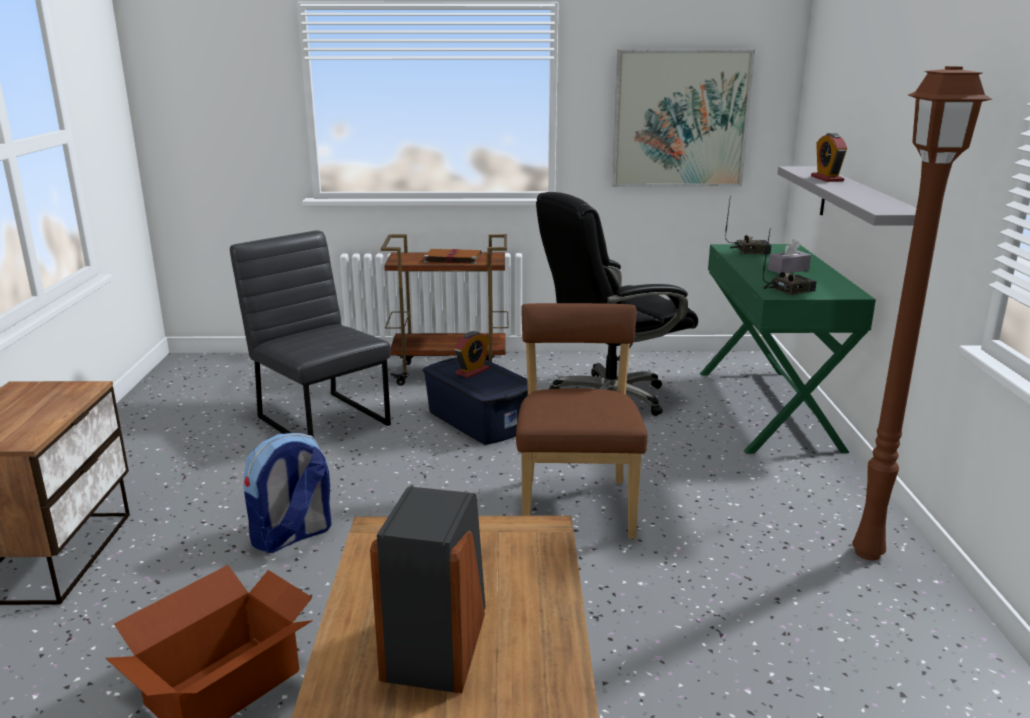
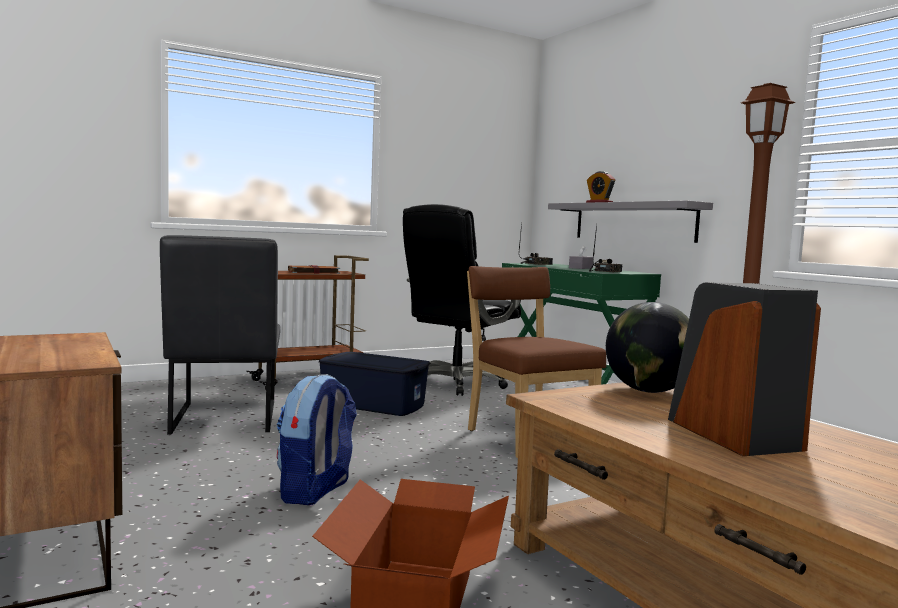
camera: 30 degrees left, 15 degrees down
grey chair [230,230,391,438] -> grey chair turned 120 degrees counterclockwise [160,235,280,434]
alarm clock [454,331,489,378] -> none
picture [612,49,755,187] -> none
none -> globe [606,302,689,393]

